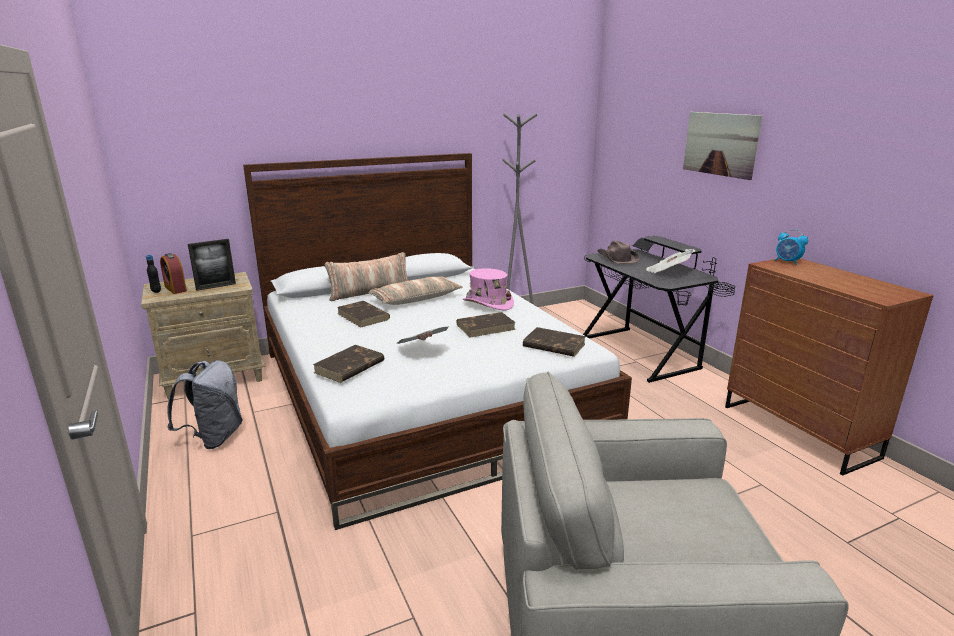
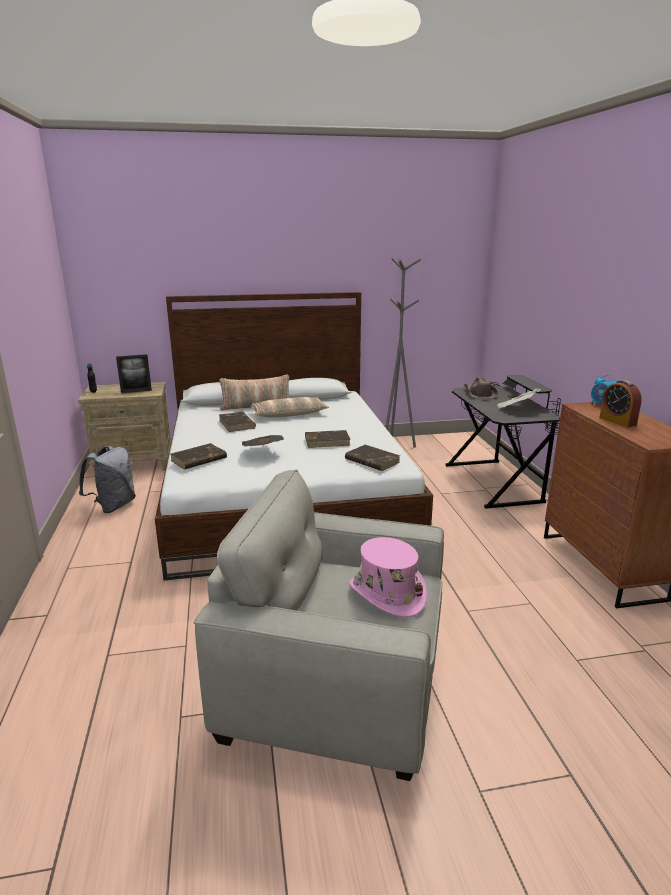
camera: 15 degrees right, 0 degrees up
alarm clock [160,253,187,294] -> alarm clock moved to [600,380,642,427]
pink hat [463,268,514,310] -> pink hat moved to [349,537,427,617]
picture [683,112,762,180] -> none

